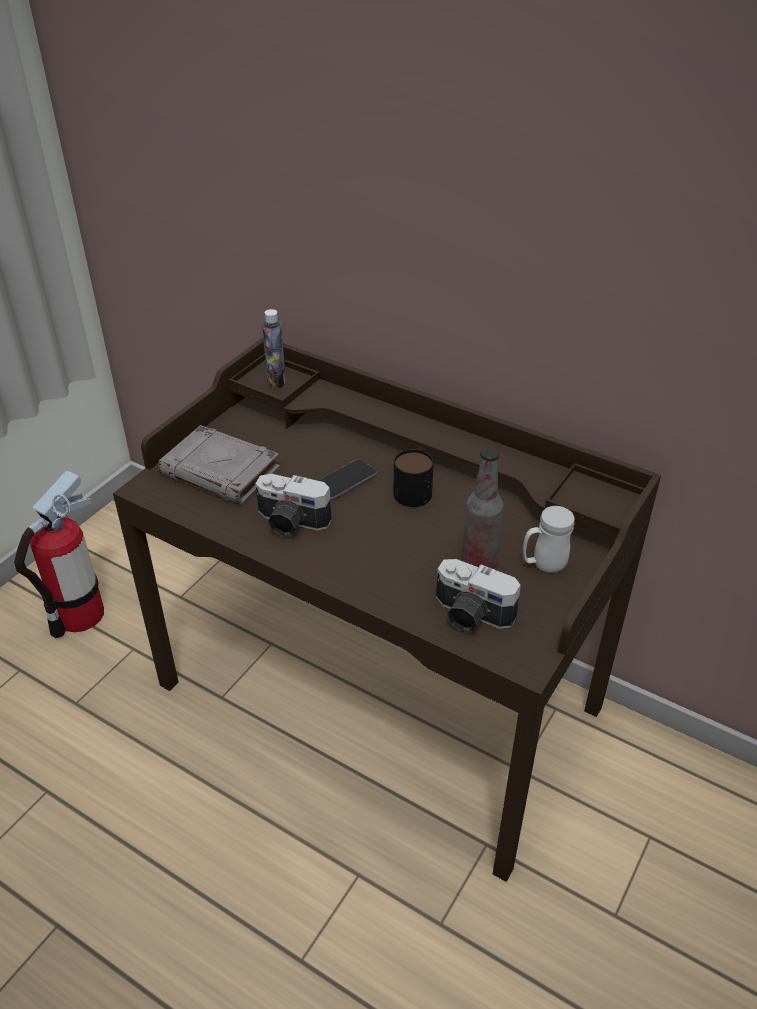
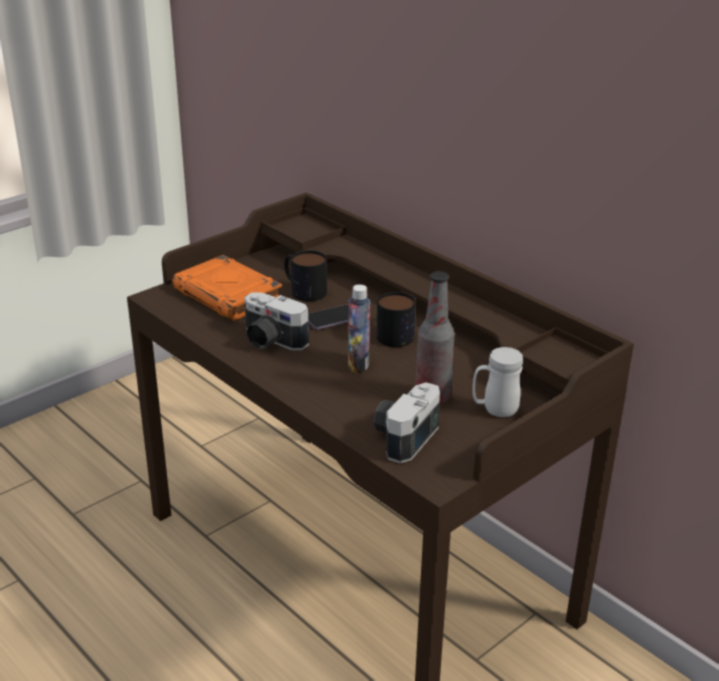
camera: 15 degrees right, 10 degrees down
fire extinguisher [14,470,104,638] -> none
grey book [158,425,280,505] -> orange book [172,255,282,321]
bottle [262,309,286,388] -> bottle moved to [348,284,370,373]
camera [436,559,521,632] -> camera turned 75 degrees clockwise [373,382,440,463]
none -> mug [284,250,327,301]

